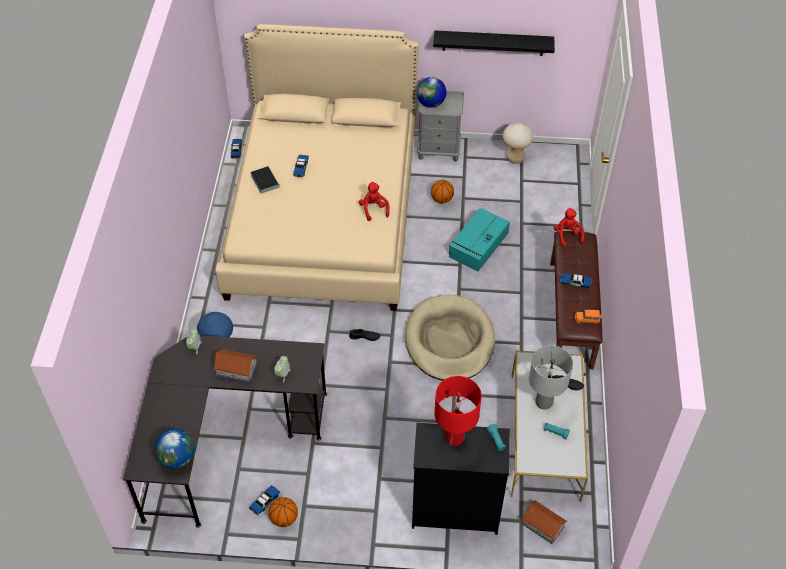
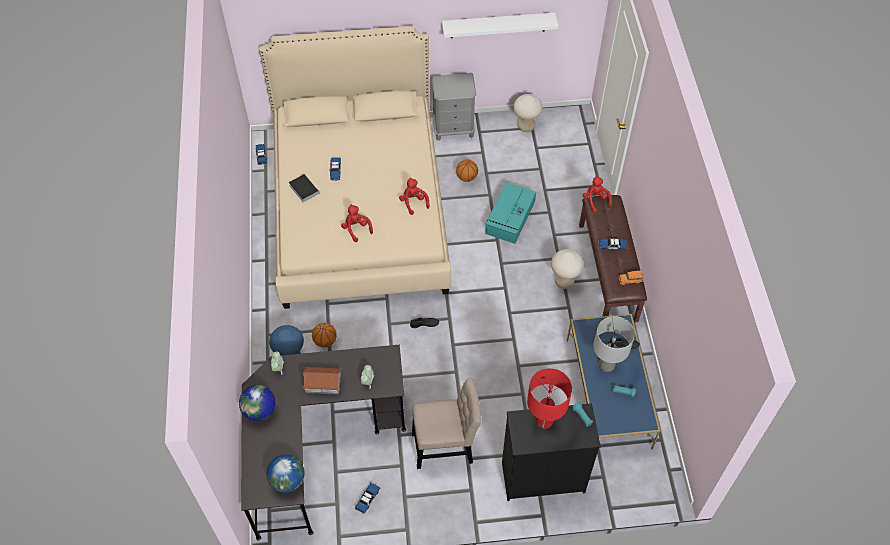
camera: 10 degrees left, 5 degrees up
basketball [268,497,298,527] -> basketball moved to [312,323,337,348]
beige dog bed [405,295,495,381] -> none
globe [417,77,446,108] -> globe moved to [239,385,275,421]
black shelf [433,31,555,56] -> white shelf [442,13,558,38]
white coffee table [511,350,588,502] -> blue coffee table [567,314,660,450]
toy house [521,500,567,544] -> none
none -> red plush toy [341,204,373,242]
none -> beige chair [412,378,482,469]
none -> beige stool [551,249,584,289]

